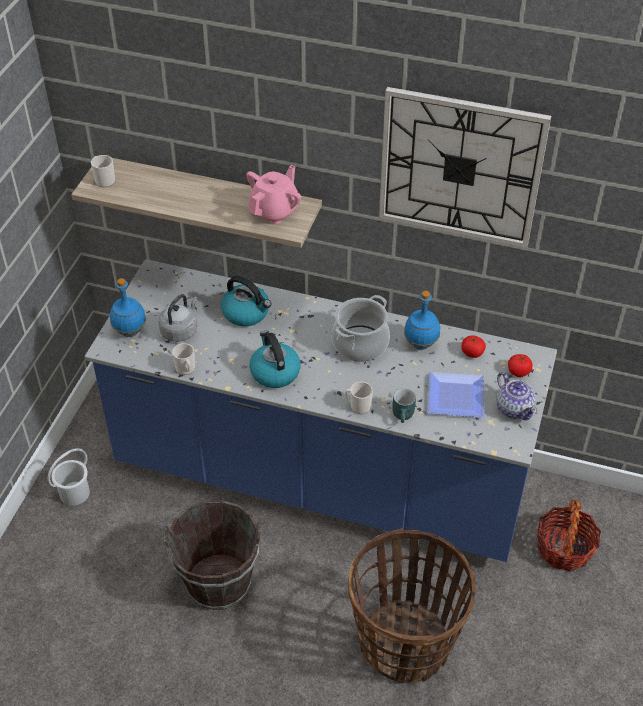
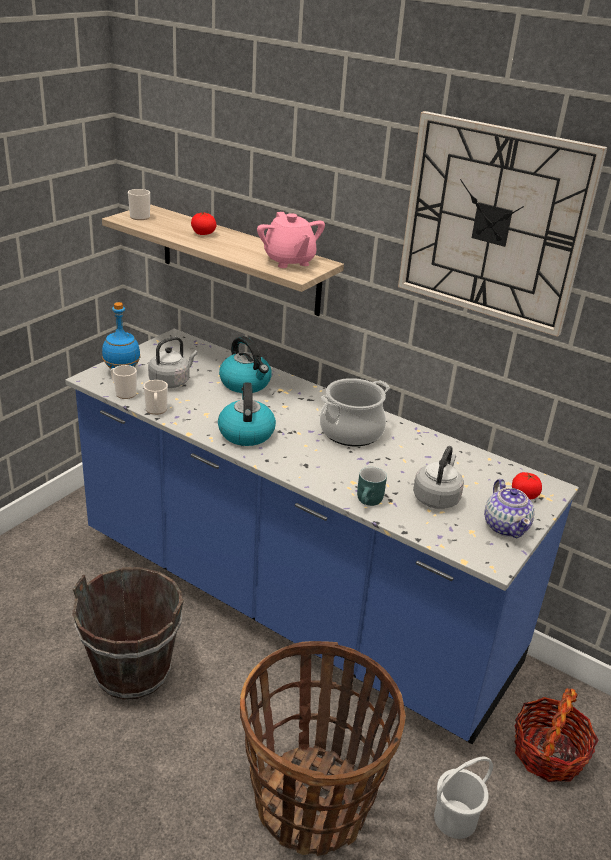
camera: 15 degrees right, 15 degrees down
white bucket [48,448,90,506] -> white bucket moved to [434,757,493,839]
pink teapot [246,165,301,225] -> pink teapot turned 105 degrees clockwise [257,212,325,268]
mug [345,382,373,414] -> mug moved to [111,365,137,399]
blue bottle [404,291,440,350] -> none
plate [428,372,484,418] -> grey kettle [413,446,464,509]
tomato [461,335,486,358] -> tomato moved to [191,213,216,235]

